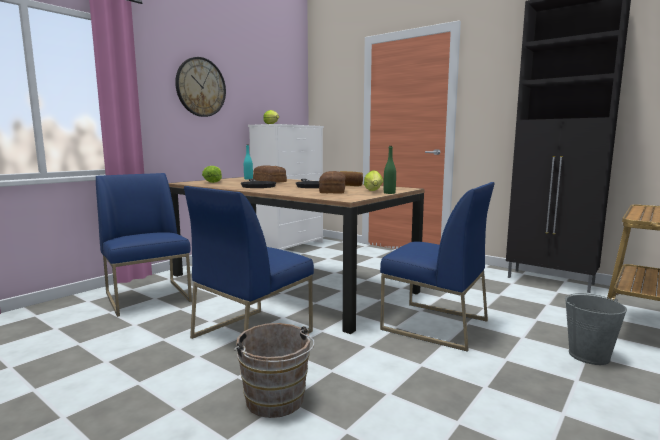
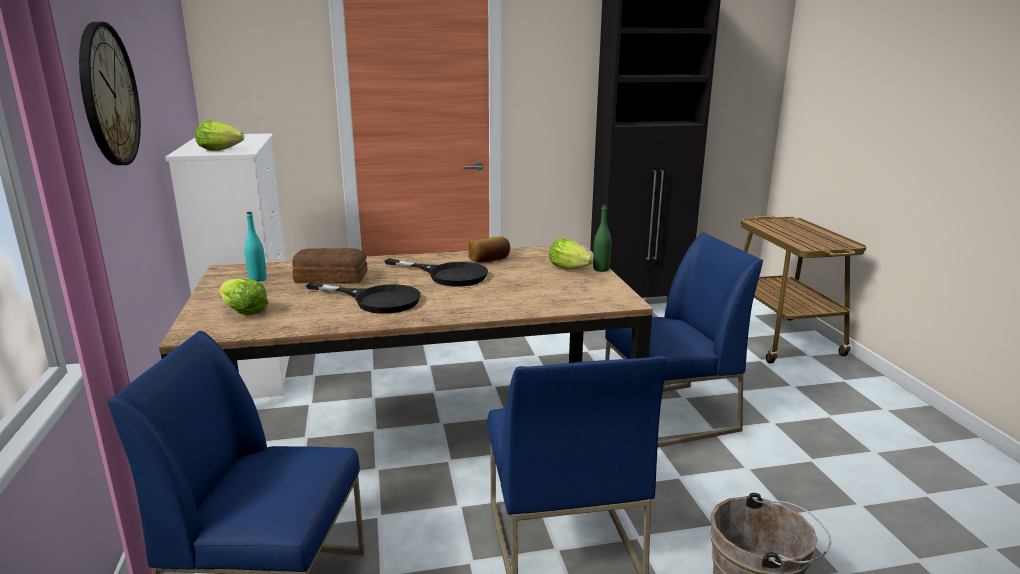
camera: 50 degrees left, 10 degrees up
bread [319,171,346,193] -> none
grey bucket [565,293,627,365] -> none

